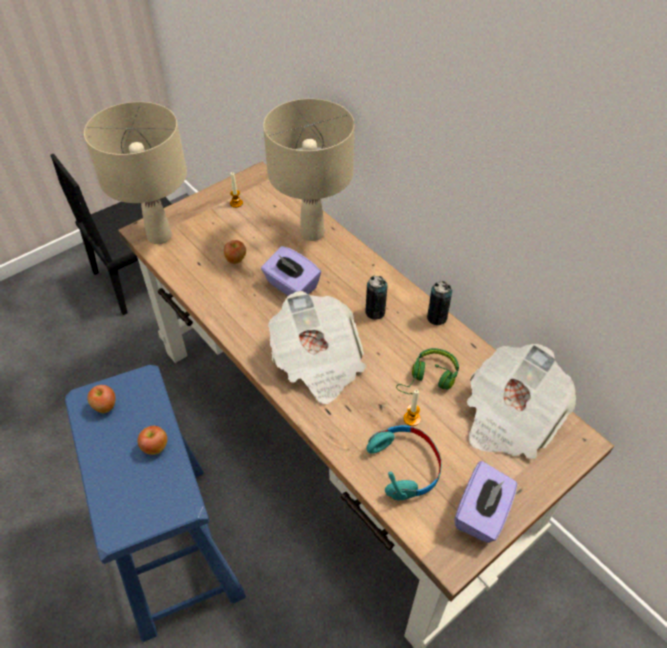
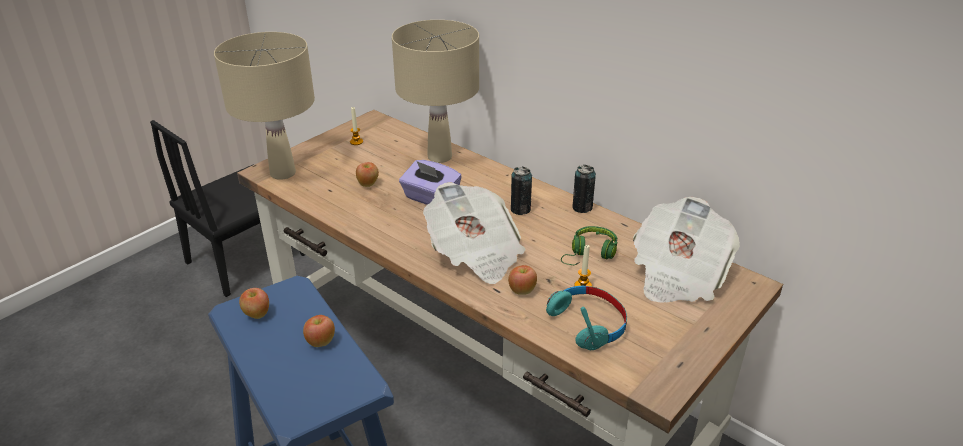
camera: 10 degrees left, 15 degrees down
purple tissue box [455,461,517,543] -> none
none -> apple [508,265,537,295]

